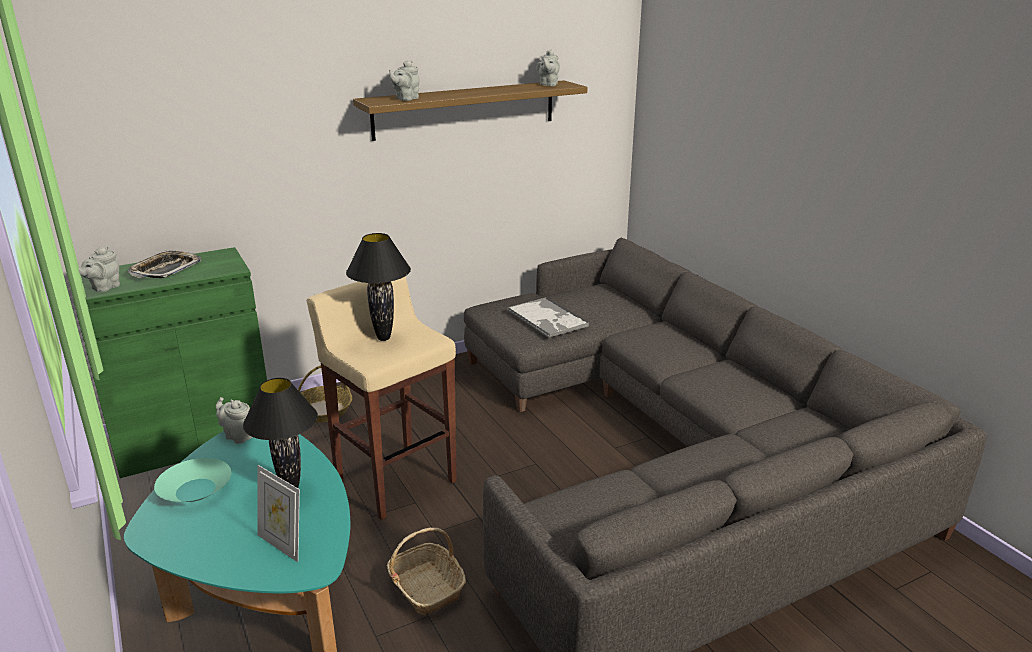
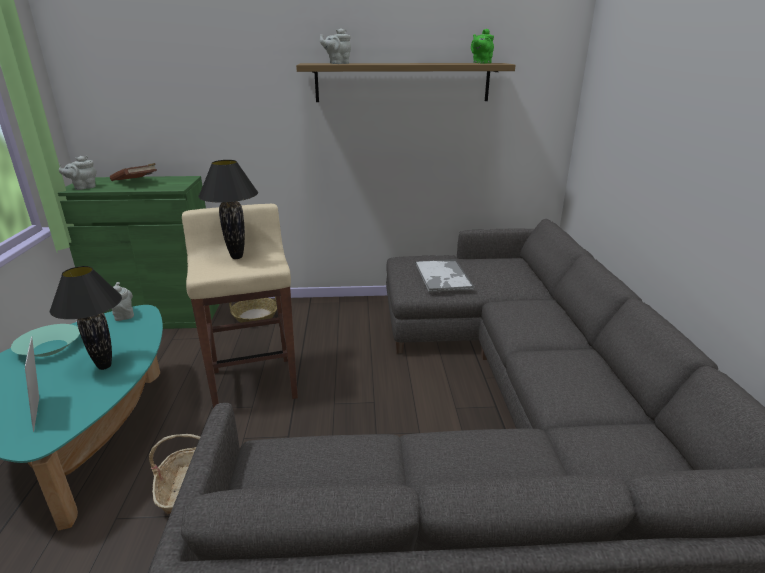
camera: 25 degrees right, 0 degrees up
tray [128,251,201,278] -> brown book [110,163,157,181]
grey teapot [537,49,560,86] -> green teapot [471,29,494,64]

